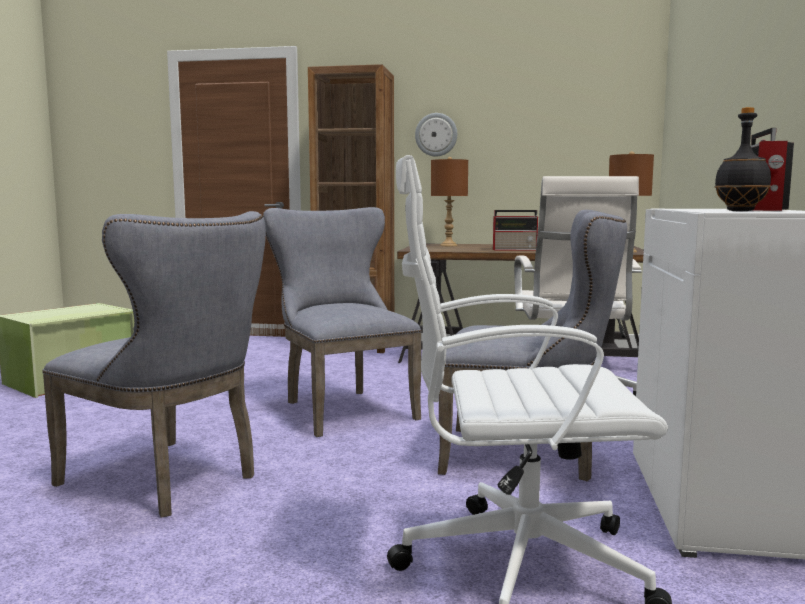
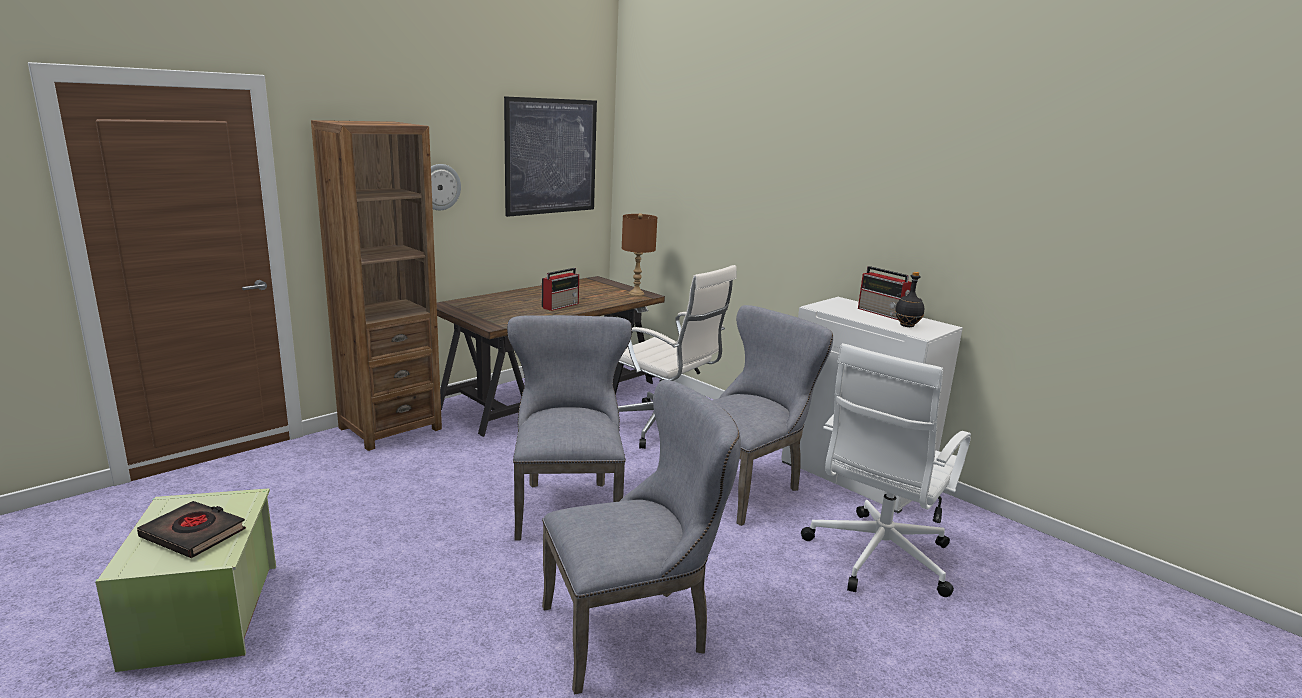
camera: 55 degrees left, 10 degrees up
grey chair [263,207,422,437] -> grey chair turned 75 degrees clockwise [507,315,632,541]
brown table lamp [431,157,468,246] -> none
none -> black book [137,501,246,558]
none -> picture [504,96,597,217]

